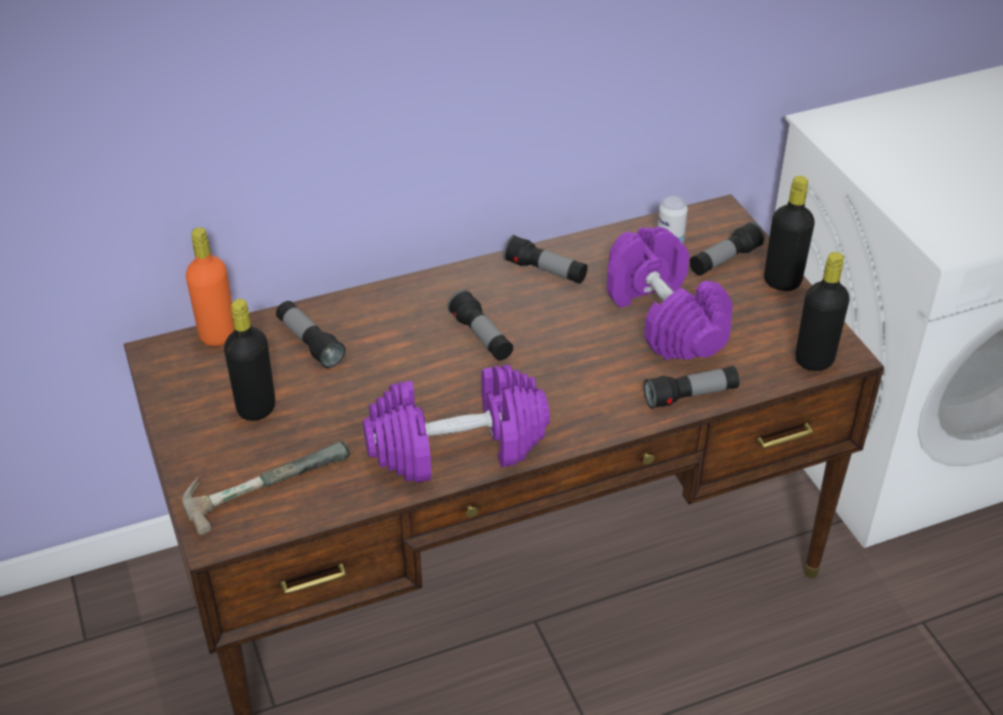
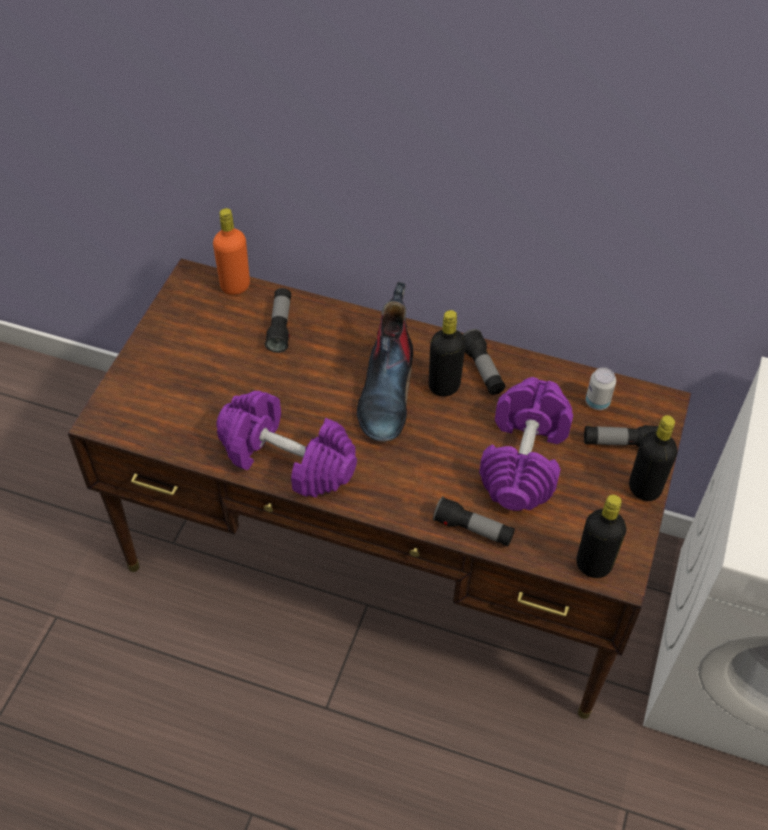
camera: 40 degrees right, 10 degrees up
hammer [182,440,350,535] -> none
black bottle [224,299,275,421] -> black bottle moved to [429,310,466,396]
flashlight [447,290,513,360] -> boot [356,282,413,442]

